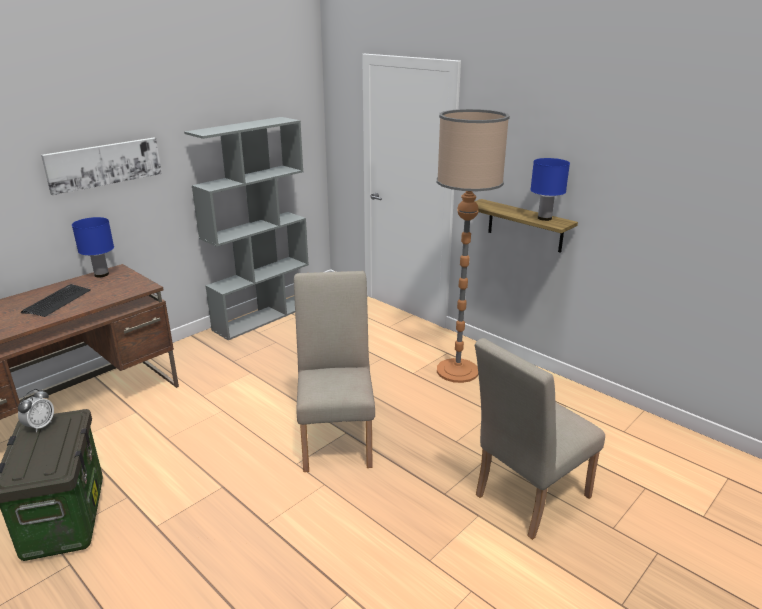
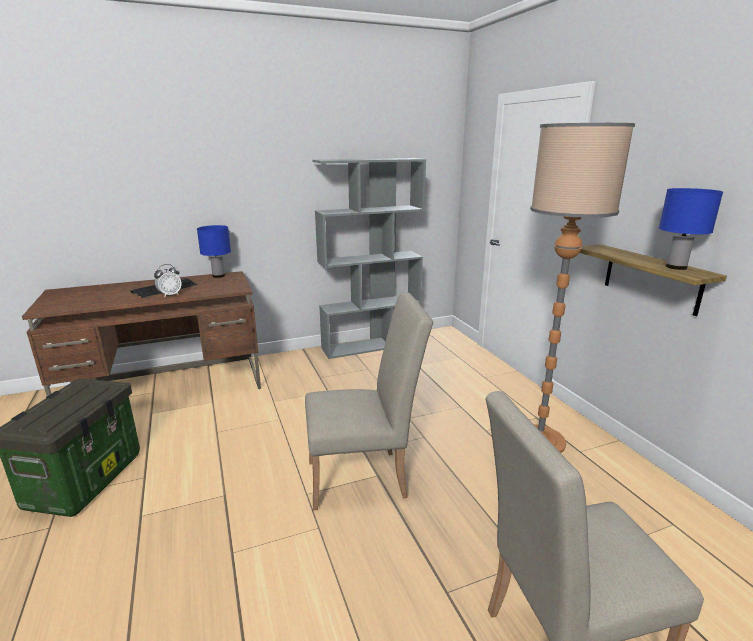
camera: 25 degrees right, 5 degrees down
alarm clock [18,389,54,432] -> alarm clock moved to [154,264,182,297]
picture [41,138,162,195] -> none
beige chair [294,271,375,472] -> beige chair turned 60 degrees clockwise [305,292,433,510]

